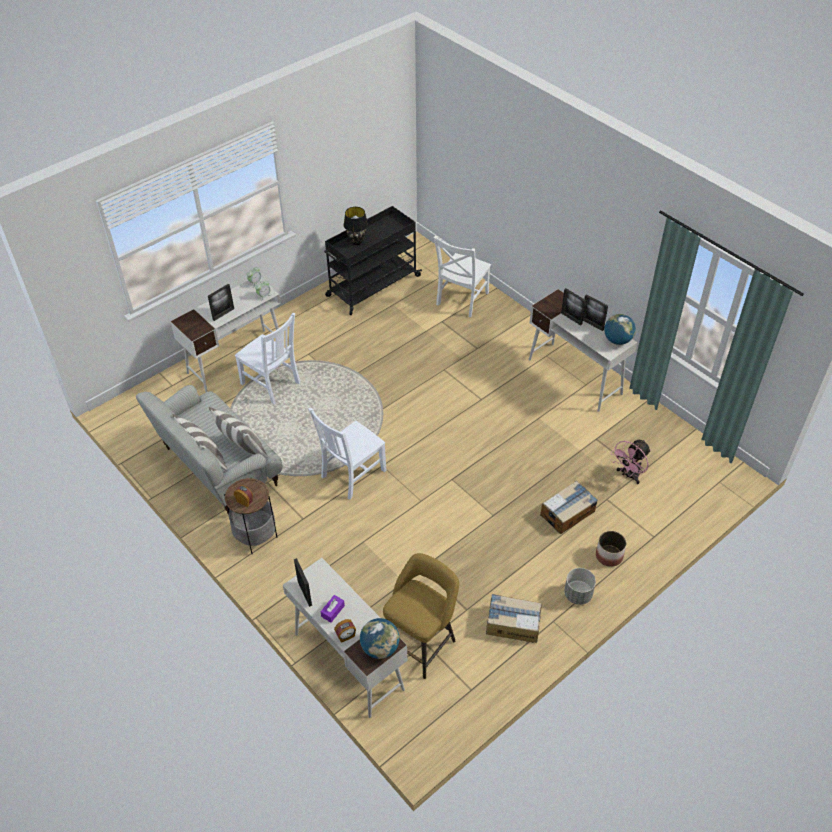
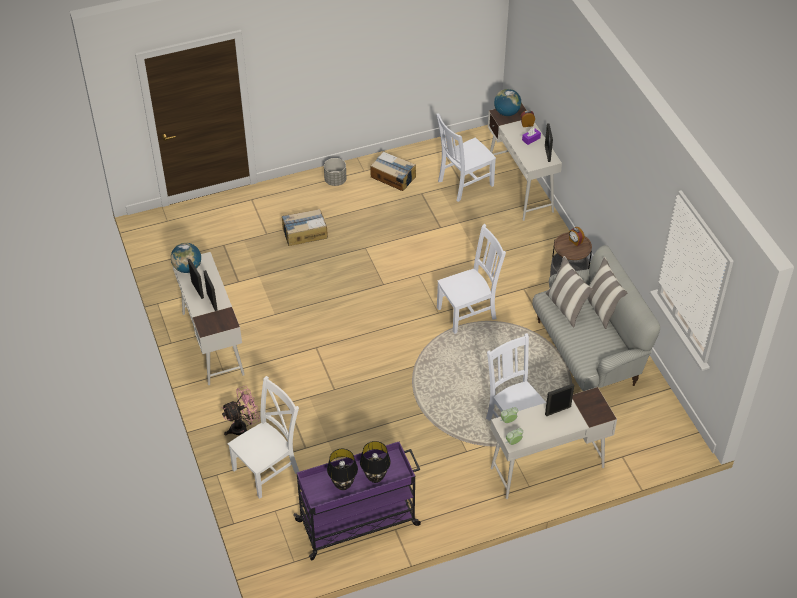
camera: 160 degrees left, 0 degrees up
black cart [324,206,422,315] -> purple cart [293,442,421,561]
yellow stool [383,553,459,679] -> white chair [436,114,496,202]
planter [596,531,626,567] -> none
pink fan [612,440,651,484] -> pink fan moved to [222,386,260,435]
none -> black table lamp [327,449,358,490]

